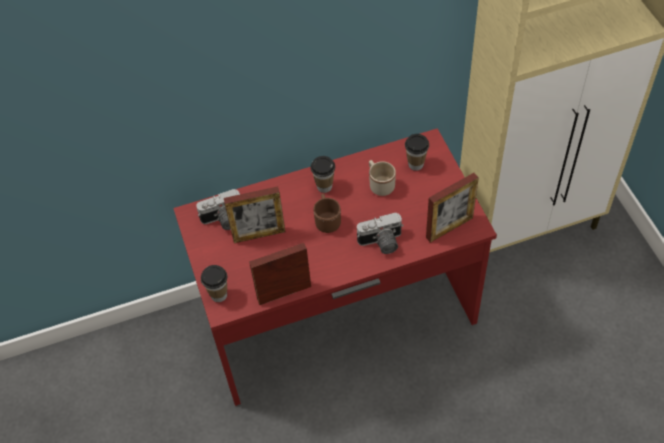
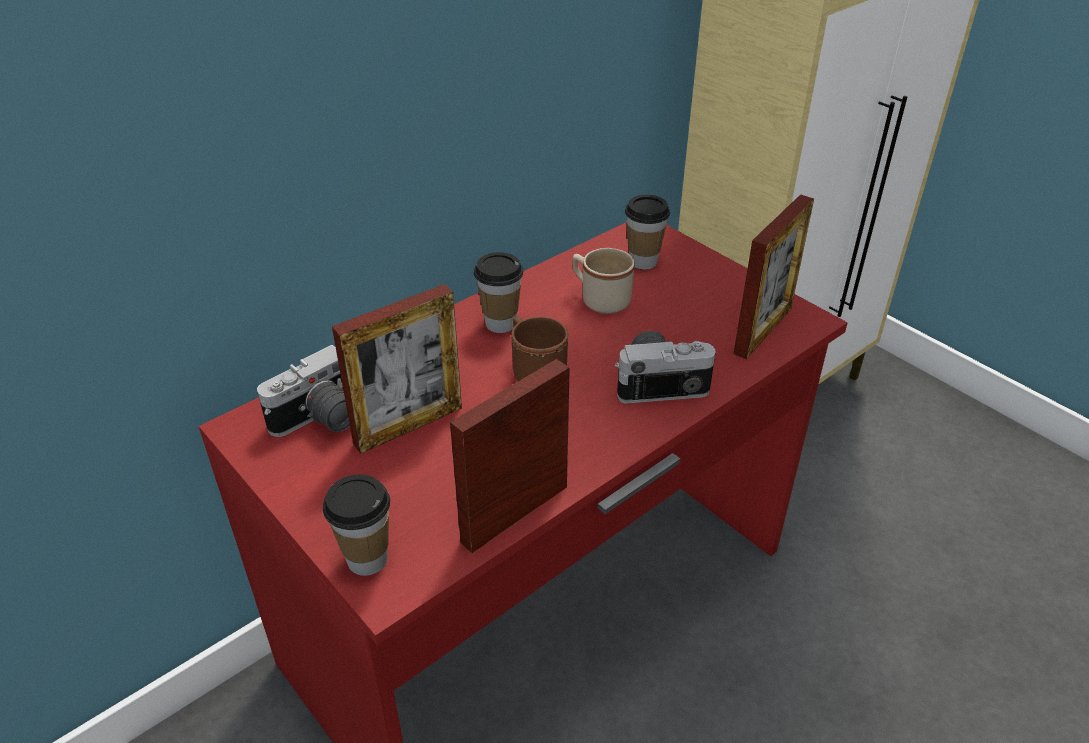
camera: 25 degrees left, 15 degrees down
camera [357,213,404,254] -> camera turned 150 degrees counterclockwise [615,331,716,403]

